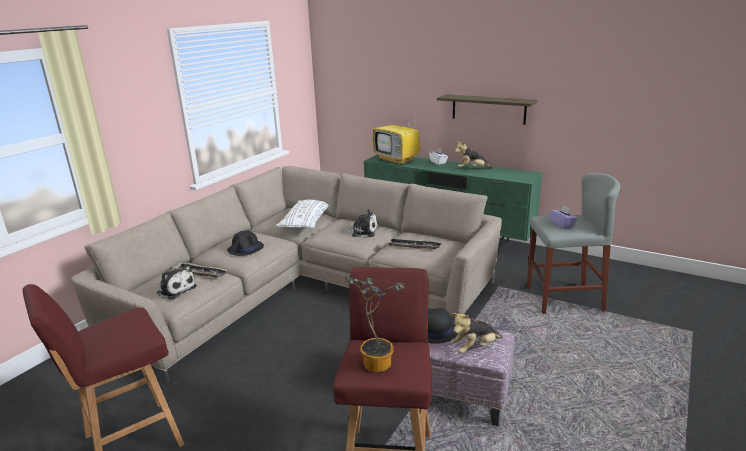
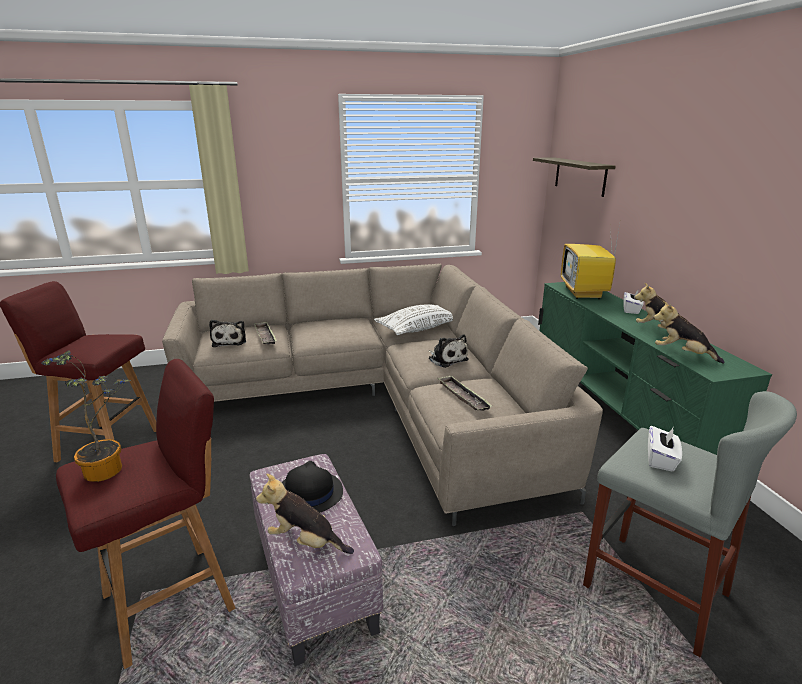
camera: 45 degrees right, 0 degrees up
black hat [227,231,264,256] -> none
shelf [437,94,537,125] -> shelf moved to [533,157,615,197]
purple tissue box [550,205,578,229] -> white tissue box [648,426,682,471]
none -> plush toy [653,301,724,364]

